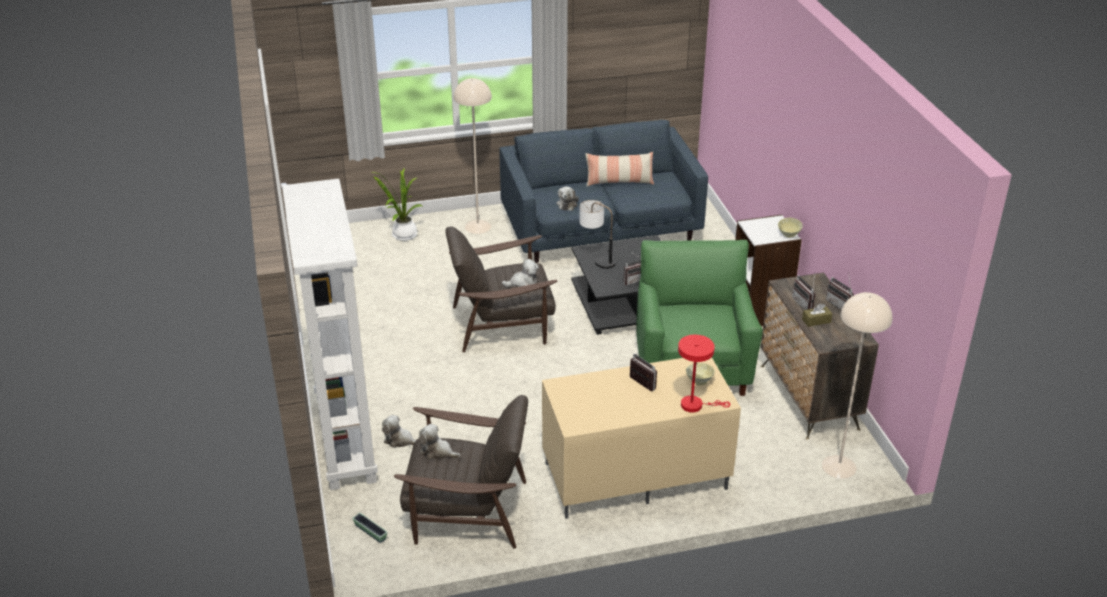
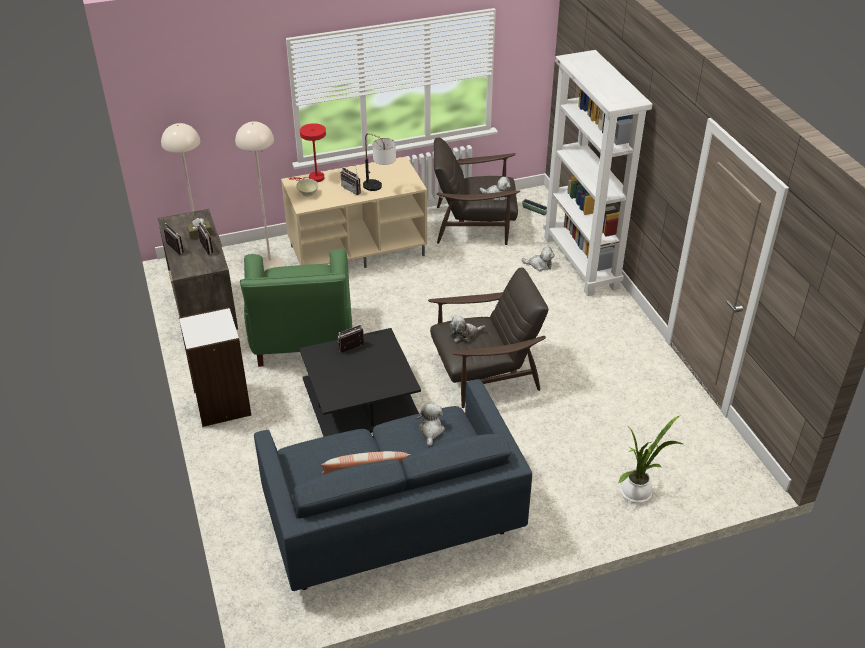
camera: 175 degrees right, 5 degrees up
beige floor lamp [454,78,492,234] -> beige floor lamp moved to [235,121,283,271]
table lamp [579,200,616,269] -> table lamp moved to [363,133,396,191]
beige bowl [778,218,803,238] -> none

